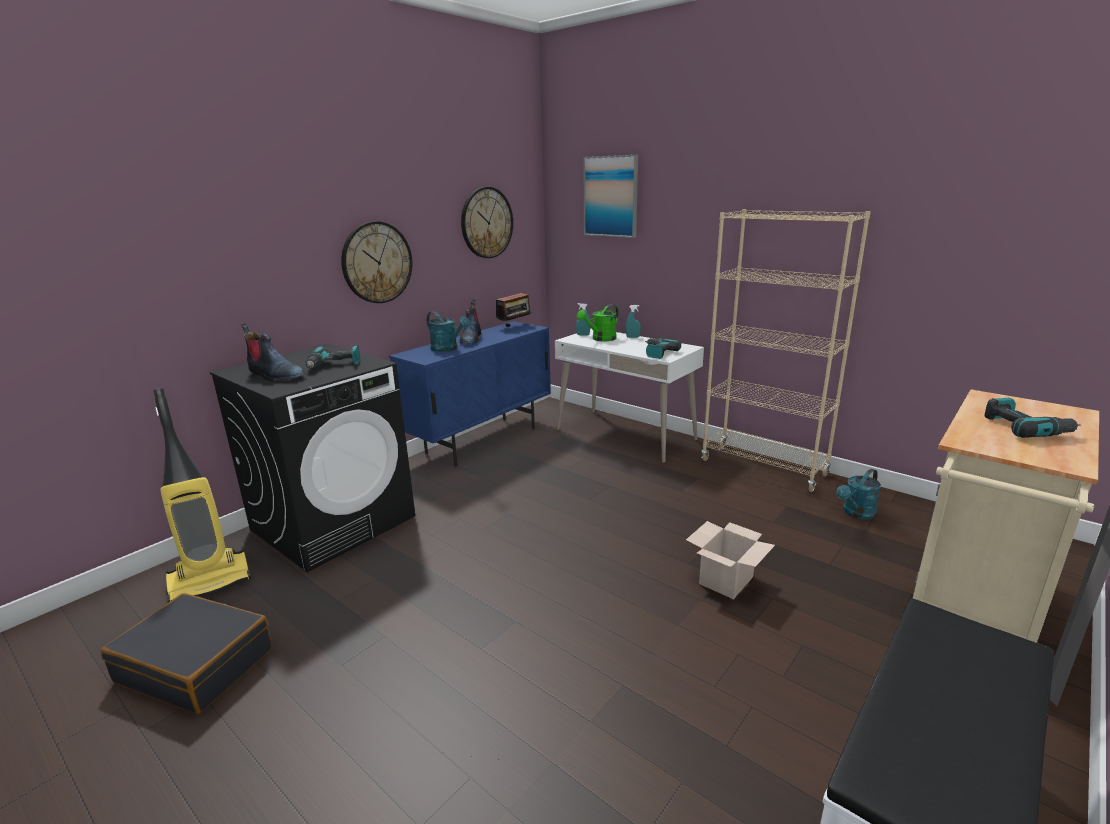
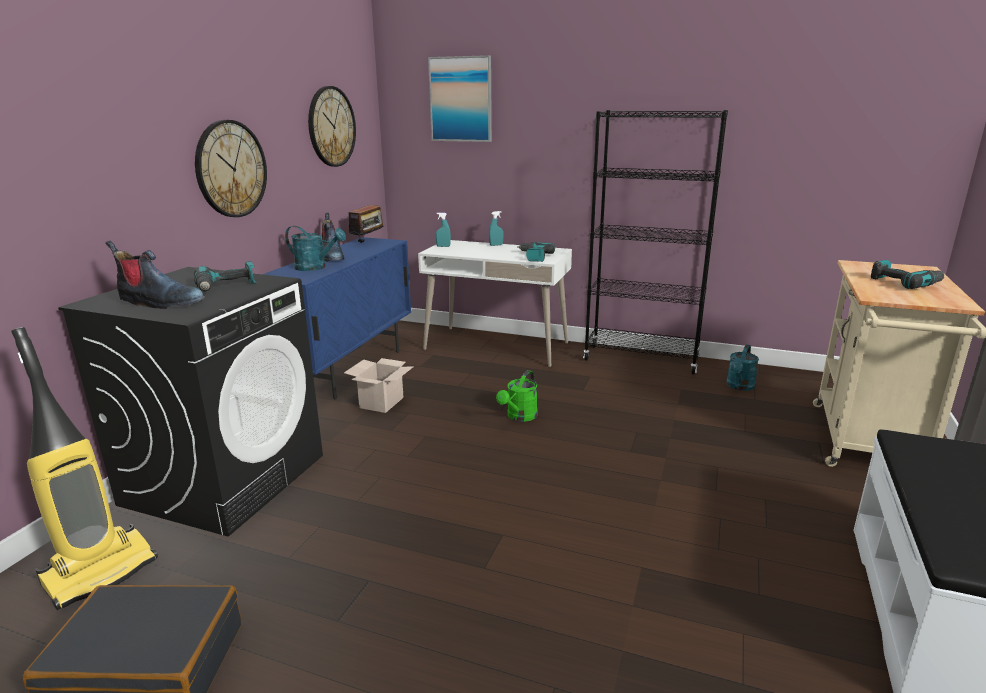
camera: 20 degrees left, 0 degrees up
green watering can [577,304,618,341] -> green watering can moved to [496,370,538,422]
cardboard box [686,521,775,599] -> cardboard box moved to [344,358,414,413]
beige bookcase [701,209,871,492] -> black bookcase [583,110,728,375]

